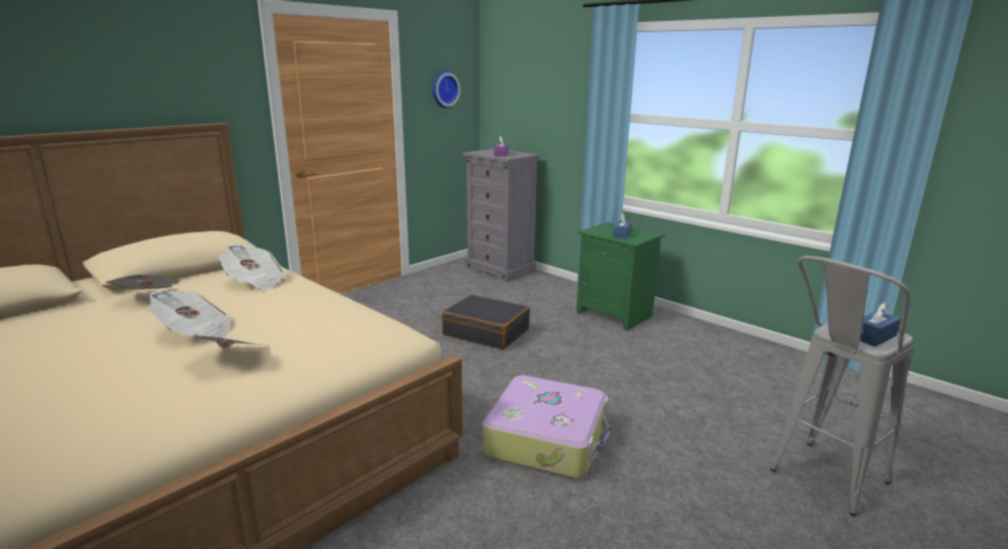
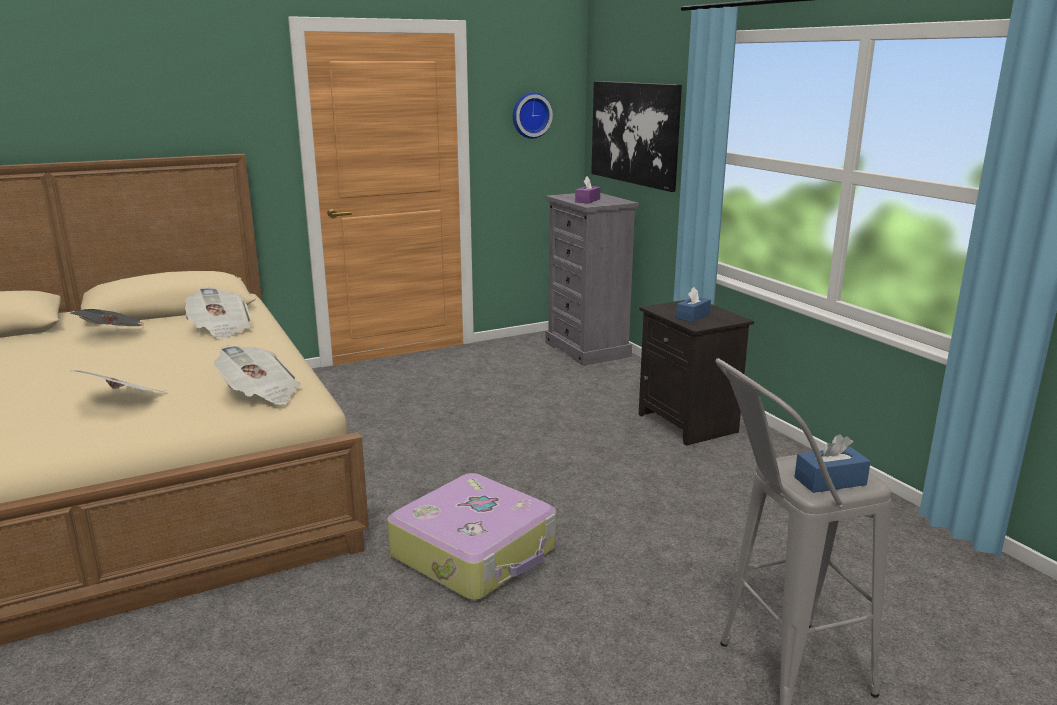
camera: 20 degrees right, 0 degrees up
newspaper [148,291,233,338] -> newspaper moved to [214,345,301,405]
black suitcase [442,295,530,349] -> none
green nightstand [576,222,665,331] -> black nightstand [639,300,754,446]
none -> picture [591,81,682,192]

